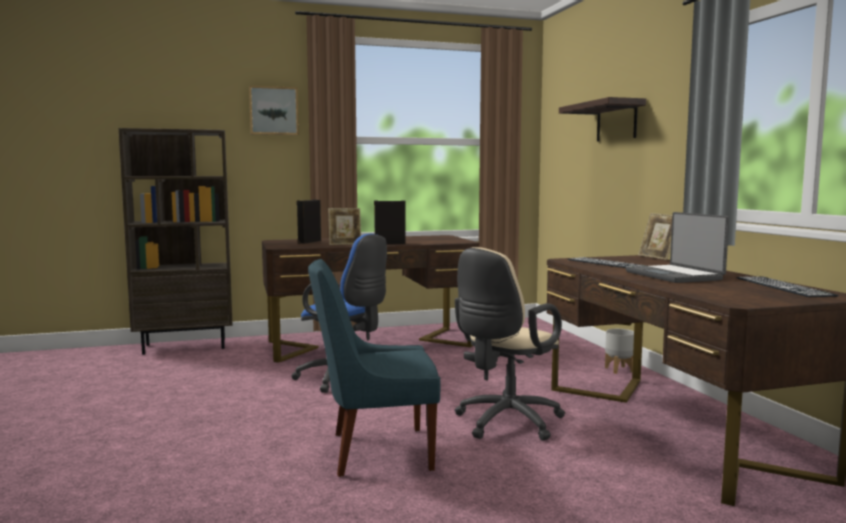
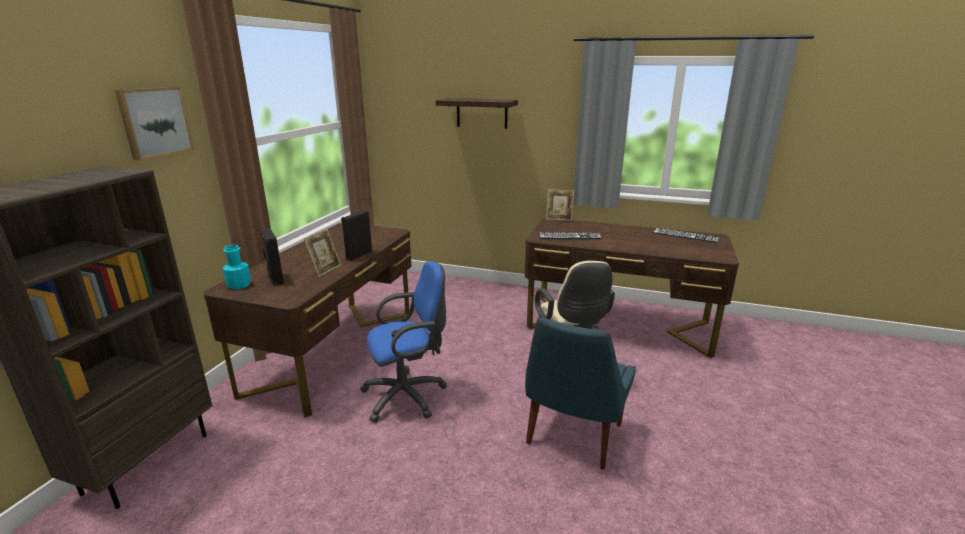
camera: 55 degrees left, 15 degrees up
grey planter [605,329,634,374] -> none
laptop [626,212,729,283] -> none
none -> turquoise bottle [223,245,251,289]

